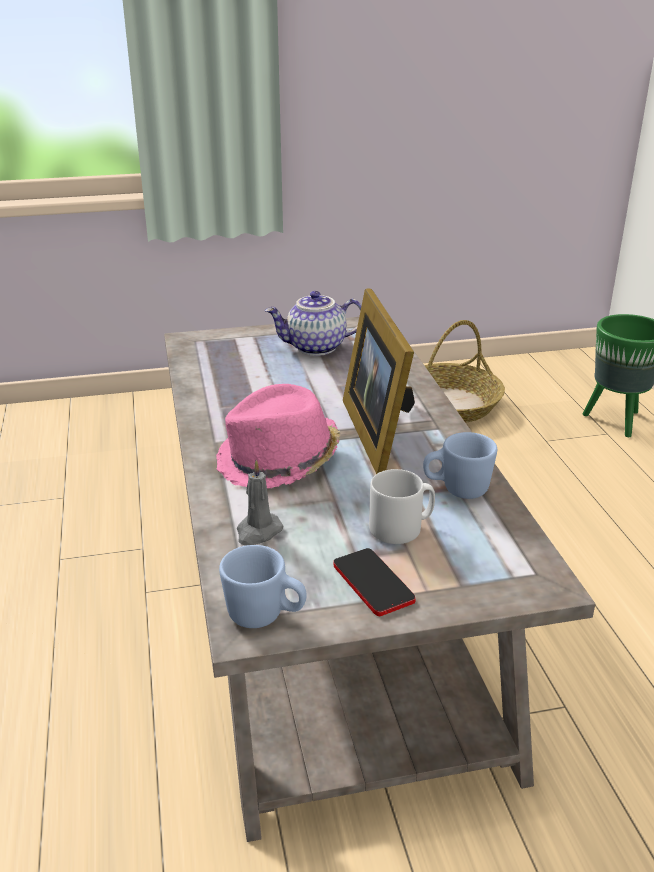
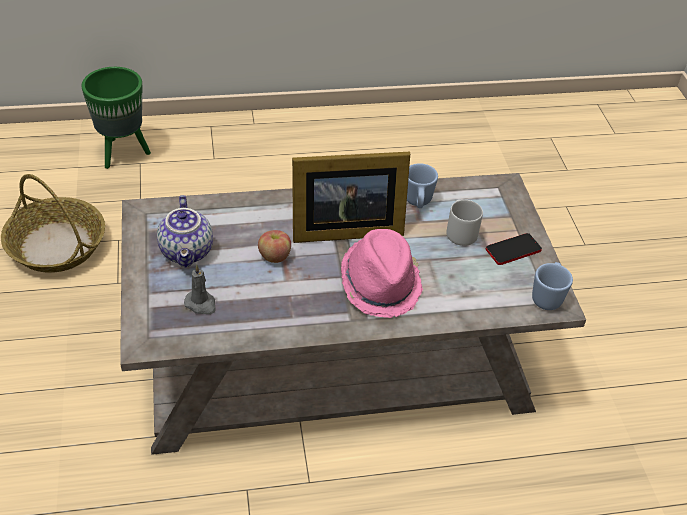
camera: 90 degrees left, 15 degrees up
grey candle [237,460,283,546] -> grey candle moved to [184,264,216,314]
none -> apple [258,230,291,263]

